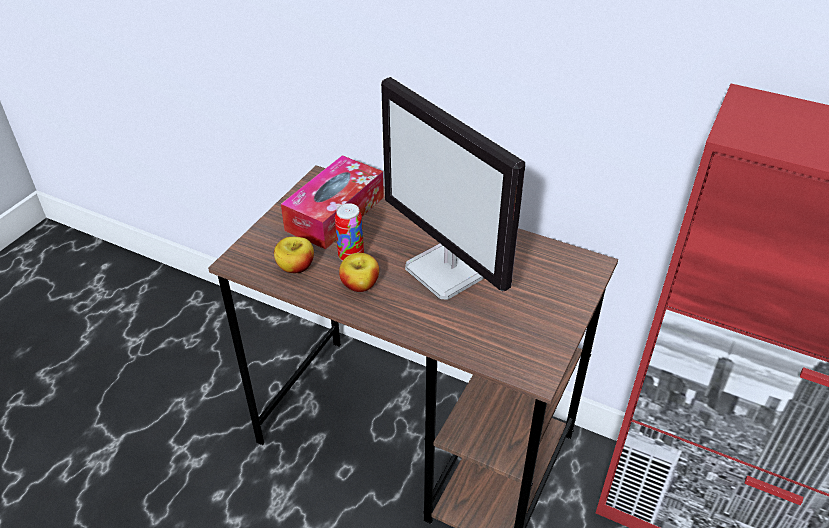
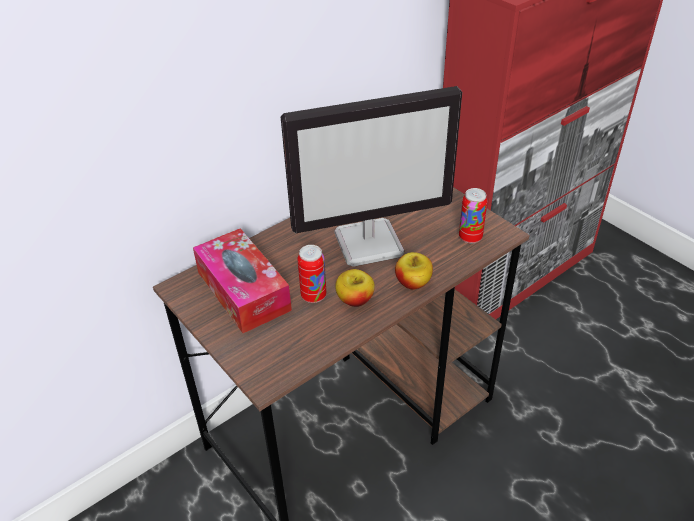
camera: 65 degrees left, 0 degrees up
apple [274,237,314,273] -> apple moved to [395,252,433,290]
none -> can [459,188,488,244]

